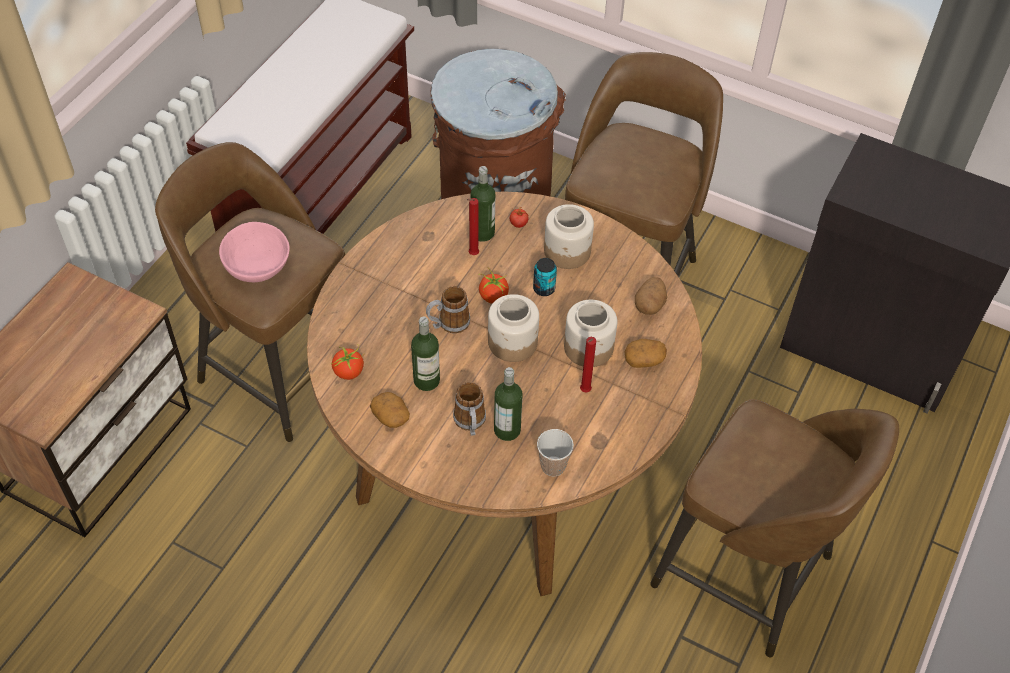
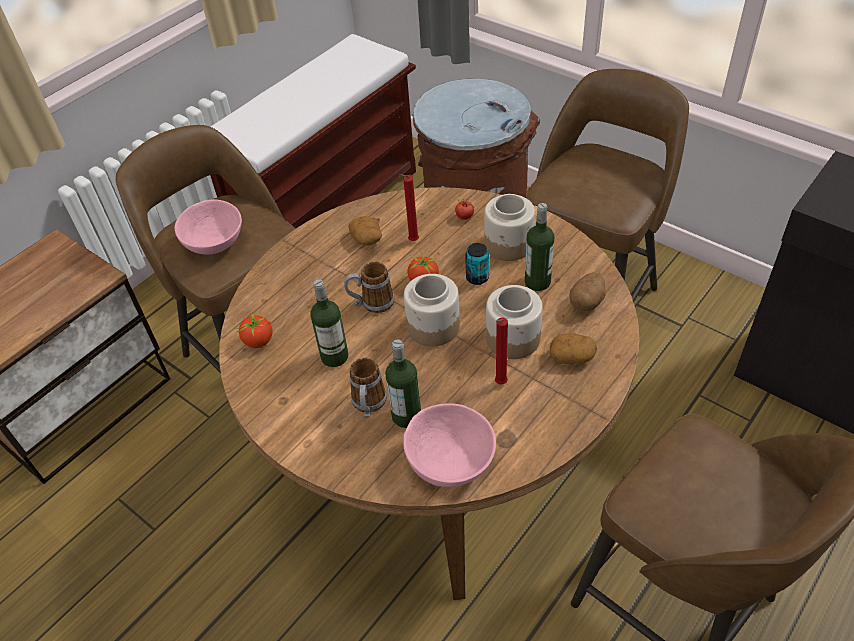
camera: 15 degrees right, 5 degrees down
potato [370,392,410,428] -> potato moved to [348,216,382,246]
bottle [471,166,495,242] -> bottle moved to [525,203,554,291]
cup [537,429,574,477] -> pink bowl [403,403,496,487]

